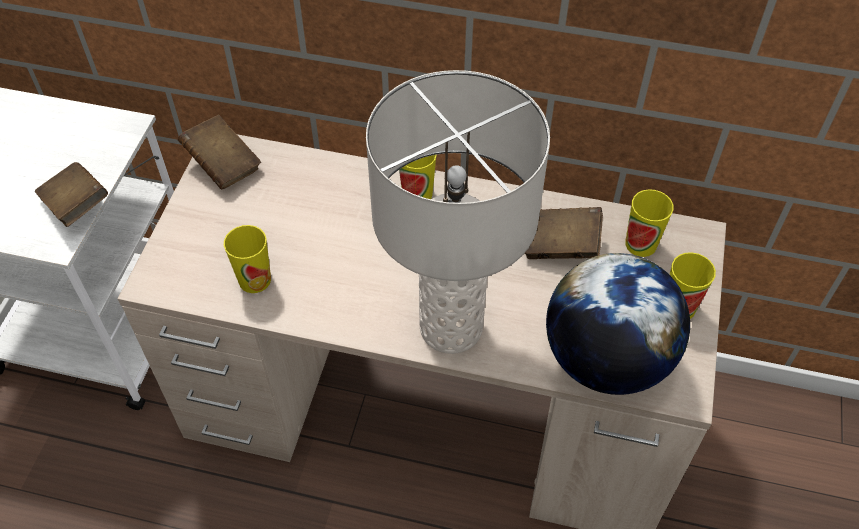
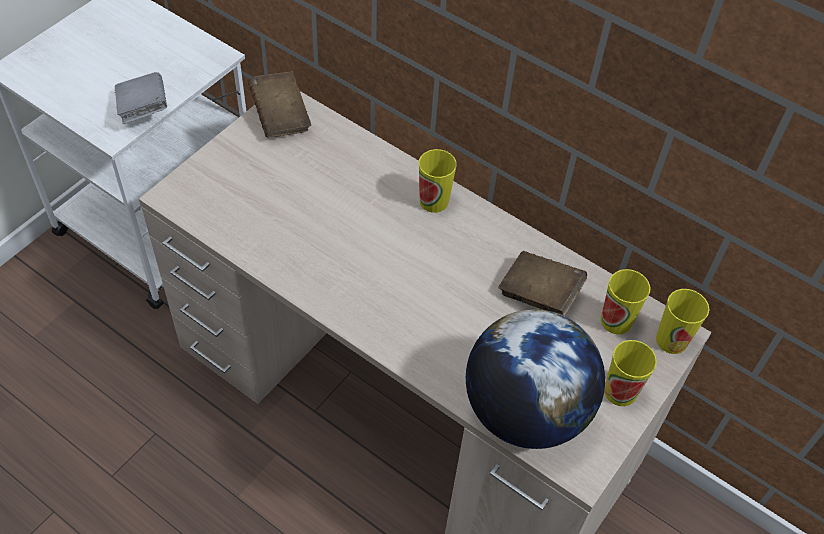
camera: 20 degrees right, 0 degrees up
brown book [35,162,108,227] -> grey book [114,72,167,124]
cup [224,225,271,293] -> cup moved to [656,289,710,354]
white table lamp [366,70,550,354] -> none

